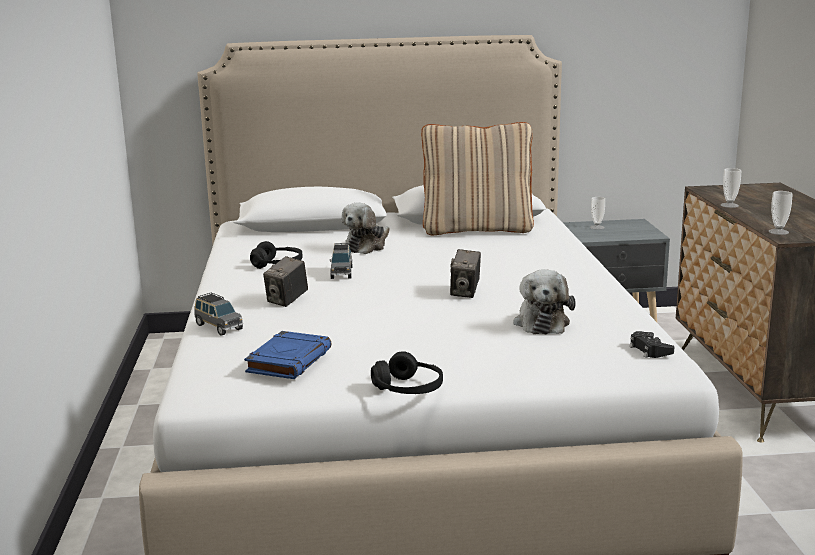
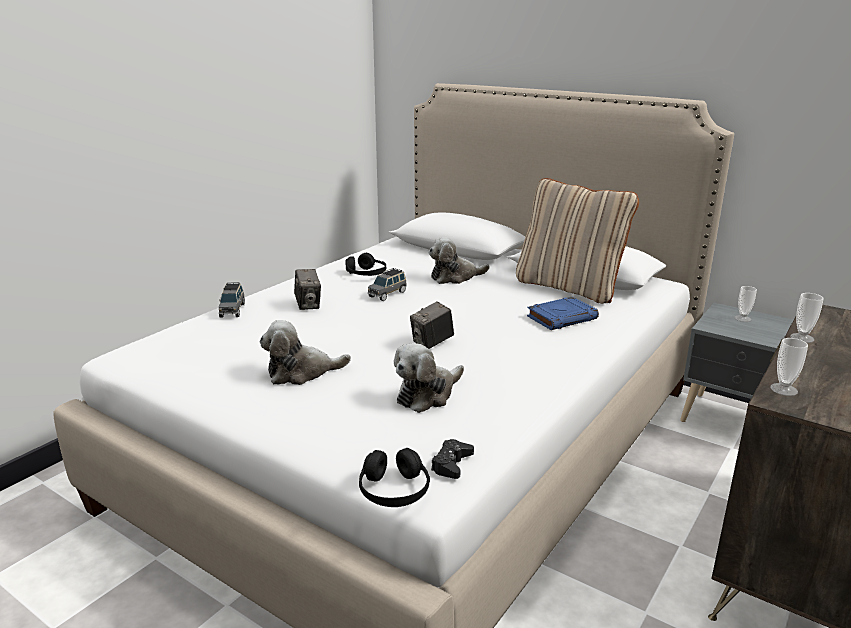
camera: 40 degrees right, 5 degrees up
blue book [244,331,332,379] -> blue book moved to [527,297,599,330]
camera [263,256,308,307] -> camera turned 90 degrees counterclockwise [294,269,321,310]
black headphones [371,351,443,394] -> black headphones moved to [359,448,430,507]
none -> plush toy [260,320,351,385]

